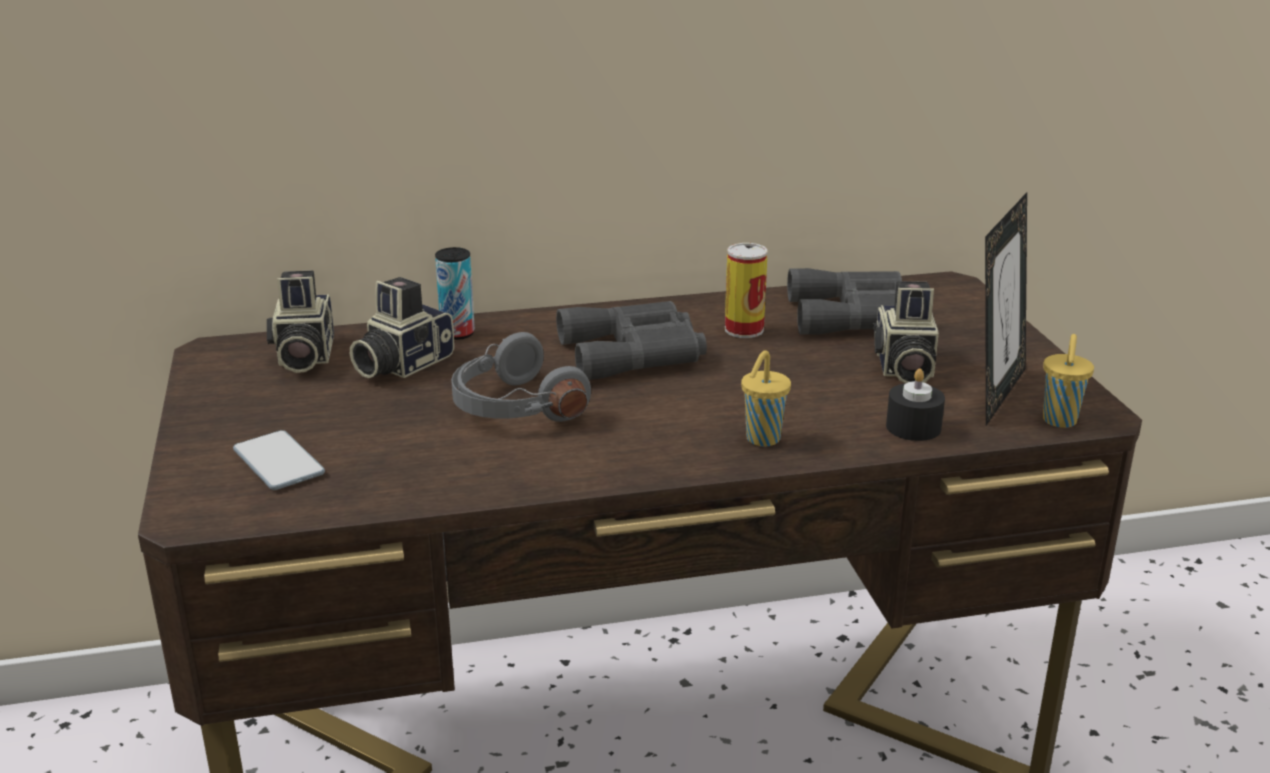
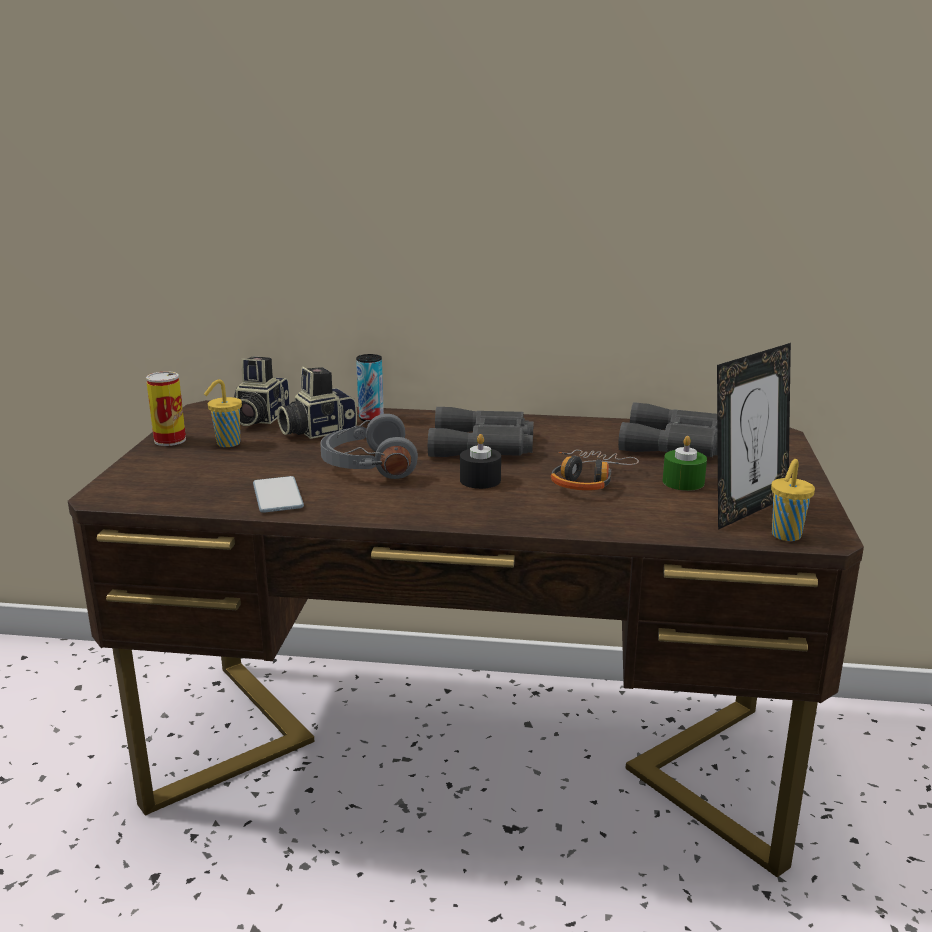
camera: 20 degrees right, 5 degrees down
phone [233,430,325,490] -> phone moved to [253,476,304,513]
can [725,243,768,338] -> can moved to [146,371,186,446]
yellow cup [741,350,791,446] -> yellow cup moved to [204,379,242,447]
camera [873,281,939,383] -> green candle [663,436,707,491]
black candle [886,368,945,441] -> black candle moved to [460,434,501,489]
none -> headphones [551,450,639,491]

